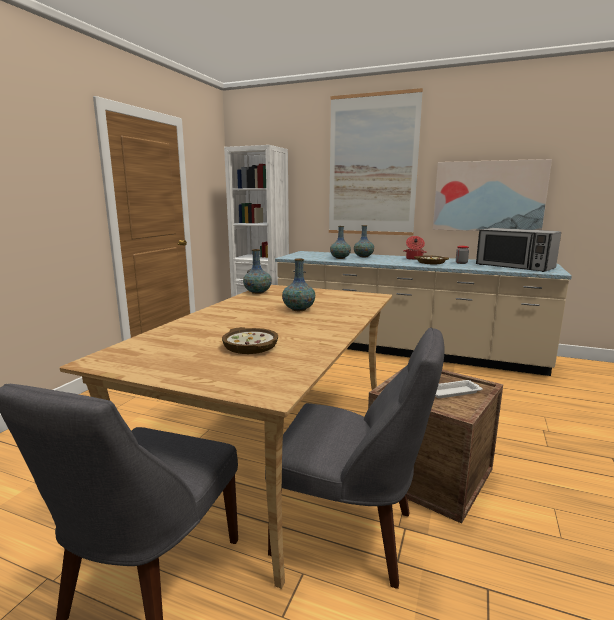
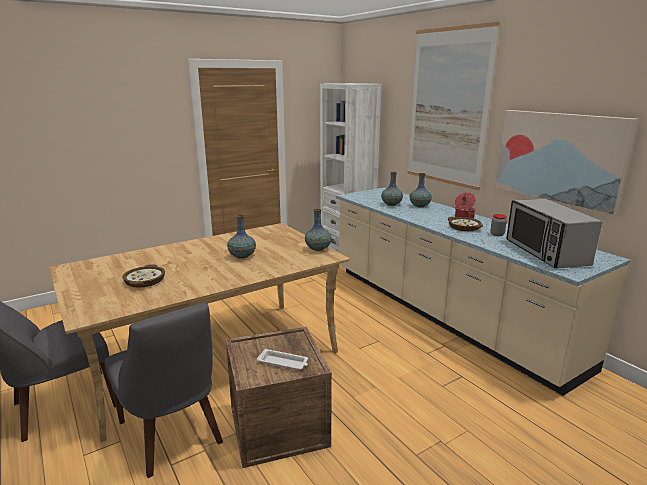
camera: 35 degrees right, 5 degrees up
vase [243,249,272,294] -> vase moved to [305,209,332,251]

